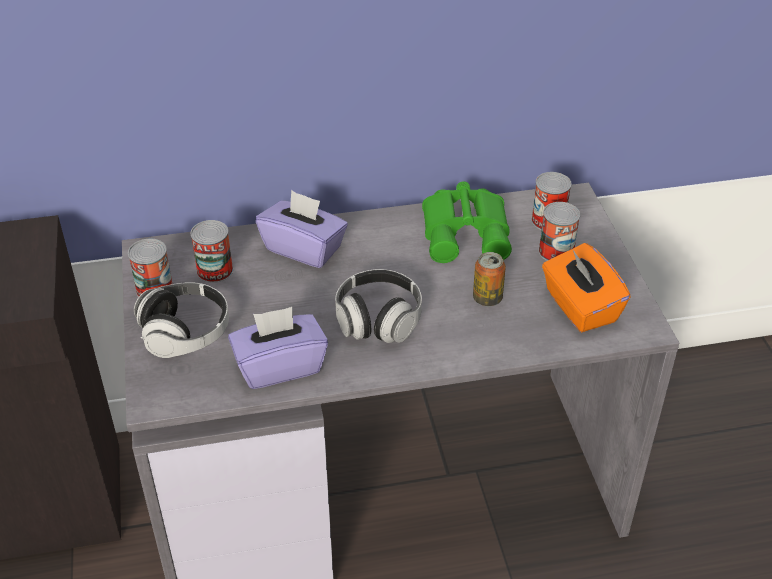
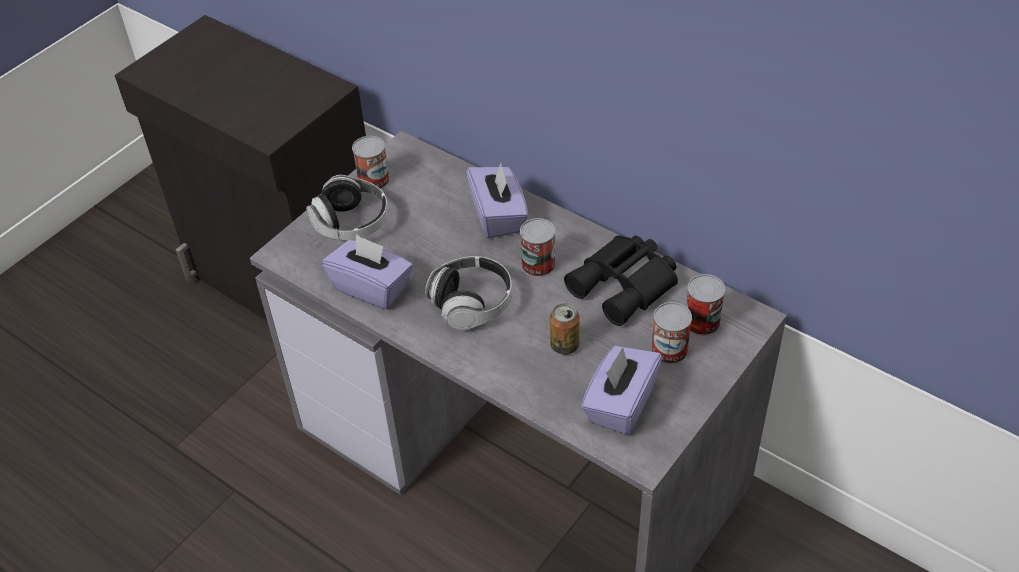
camera: 50 degrees right, 5 degrees up
can [191,220,233,283] -> can moved to [520,218,556,277]
green binoculars [422,181,512,263] -> black binoculars [564,235,678,326]
orange tissue box [542,243,631,332] -> purple tissue box [581,346,662,435]

